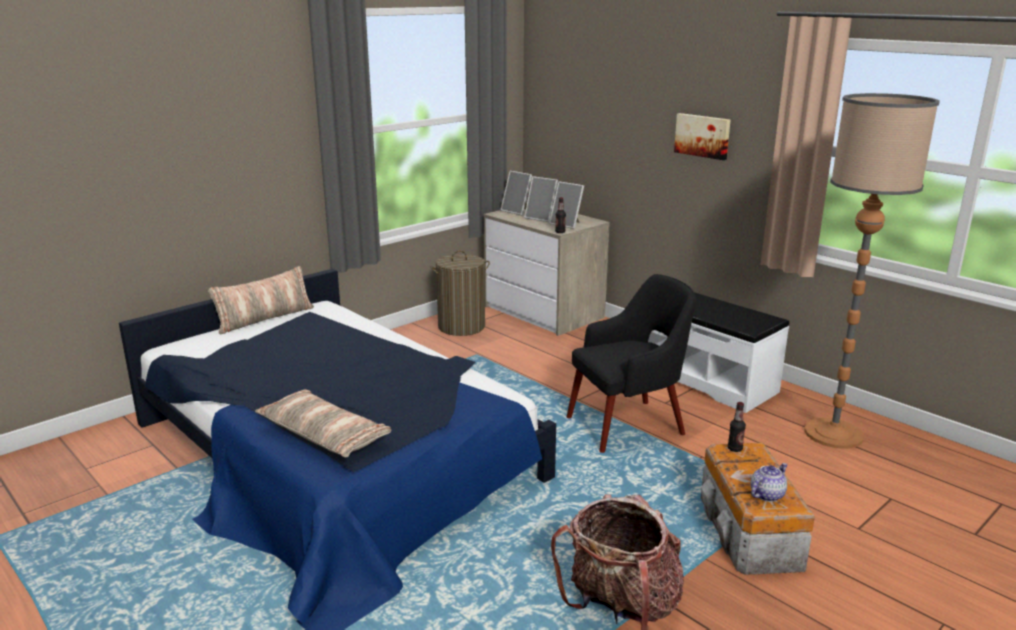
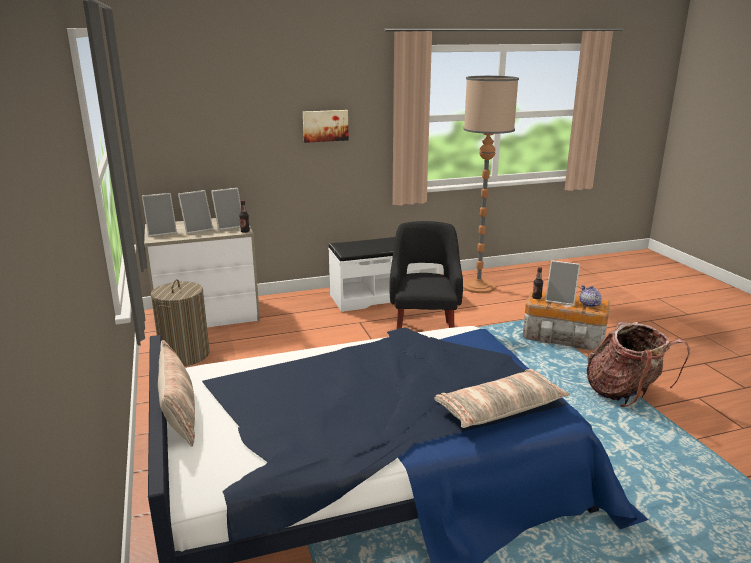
camera: 65 degrees left, 0 degrees up
none -> picture frame [545,260,580,306]

